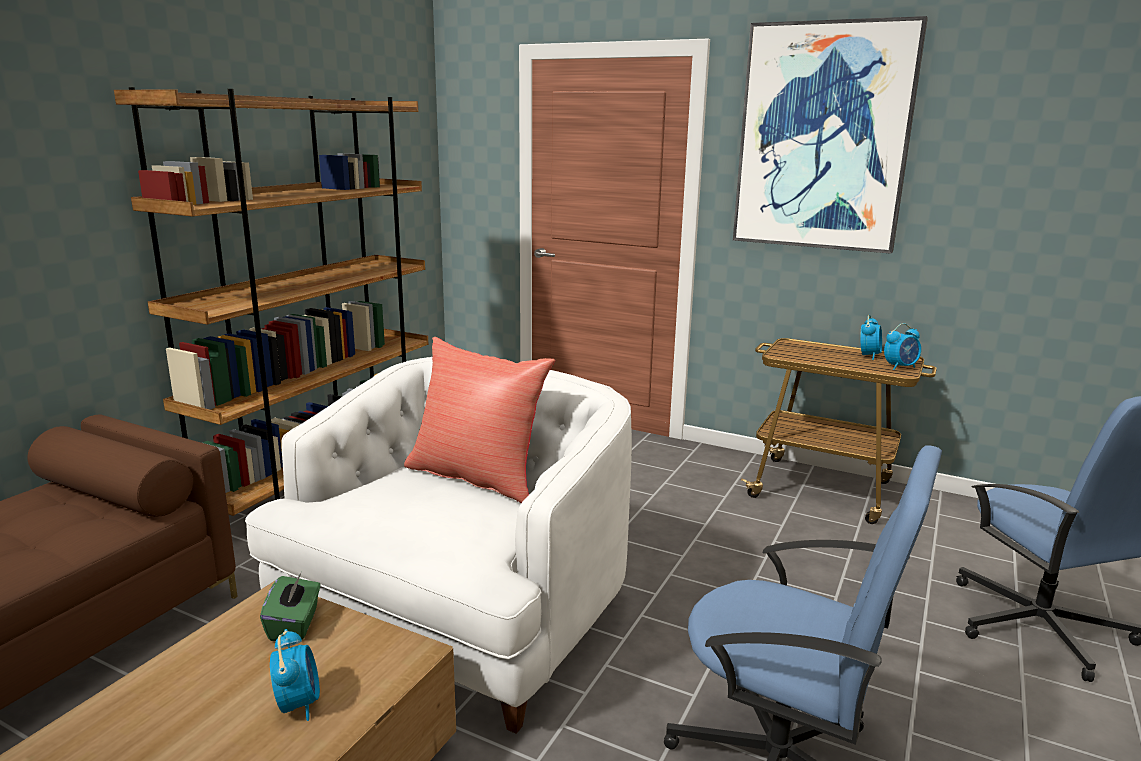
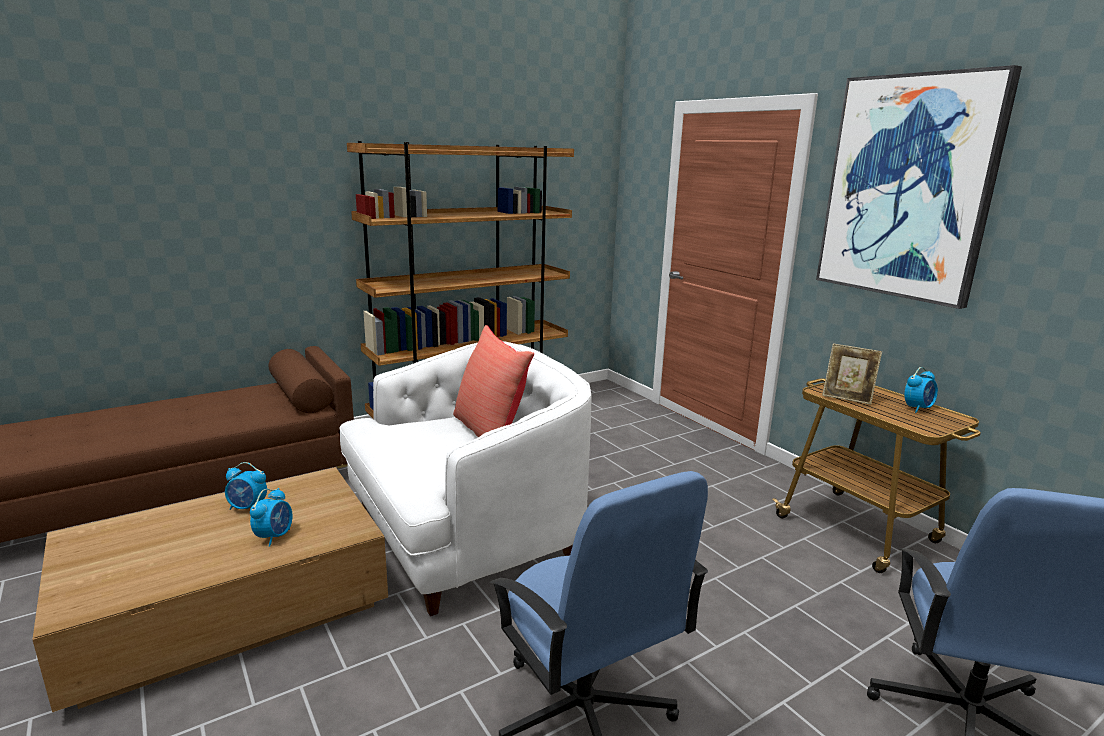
camera: 30 degrees right, 0 degrees up
green tissue box [260,572,320,641] -> none
alarm clock [884,323,921,370] -> alarm clock moved to [225,462,267,510]
none -> picture frame [822,343,882,405]

